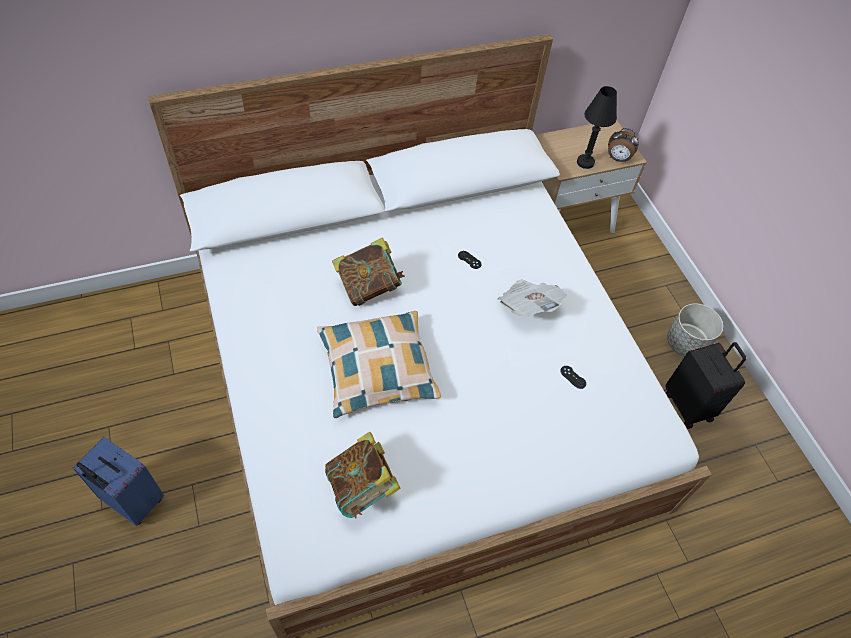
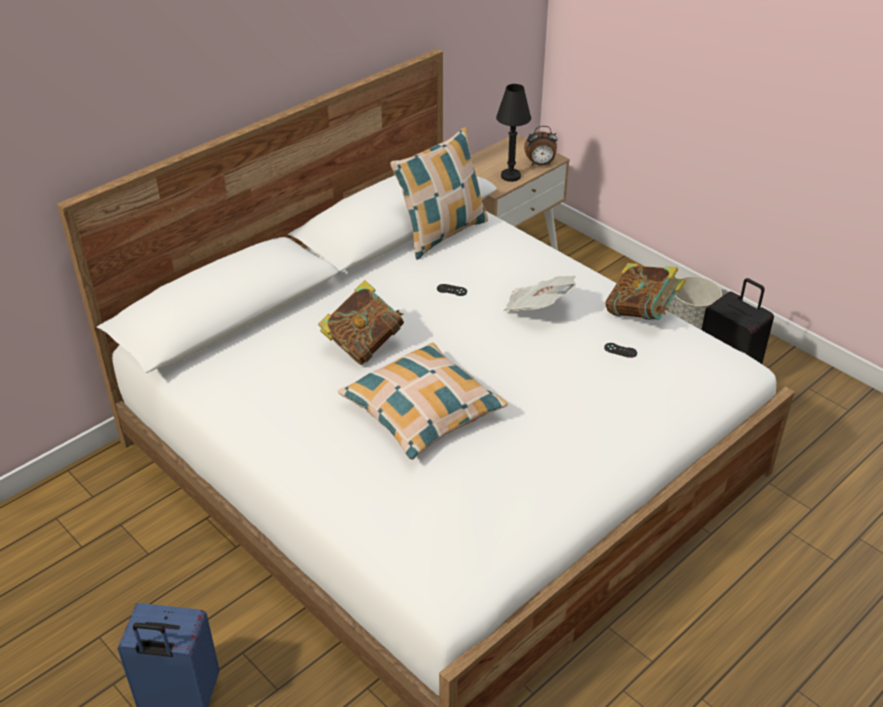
camera: 20 degrees left, 15 degrees down
book [325,431,400,519] -> book moved to [605,263,686,320]
none -> pillow [390,127,488,260]

